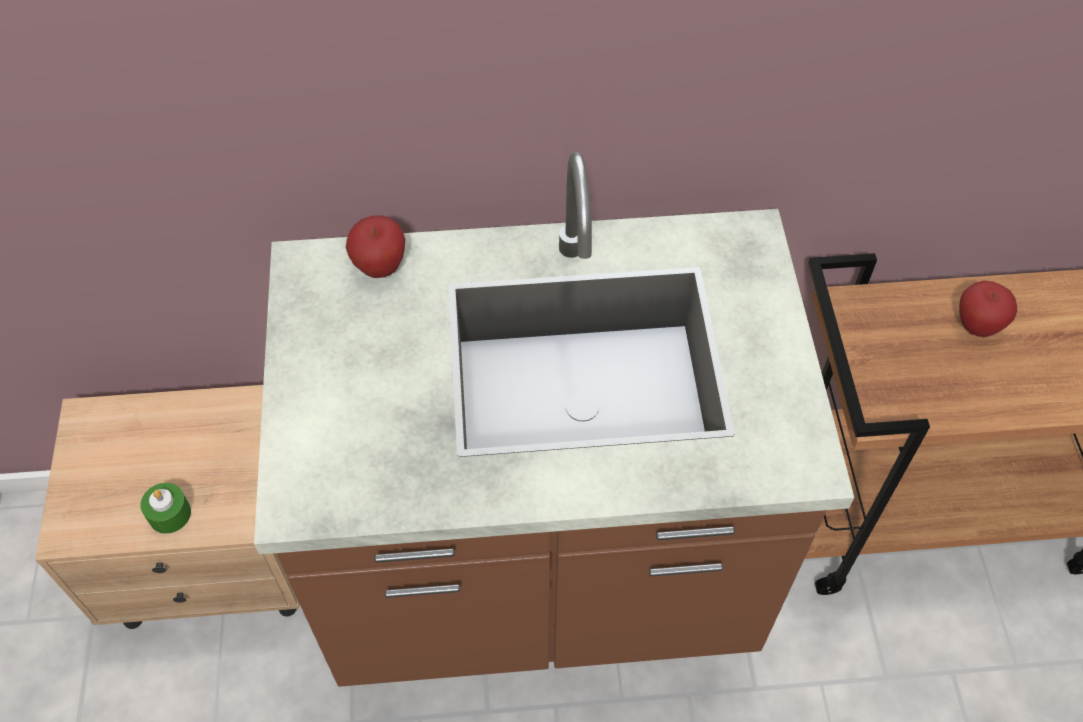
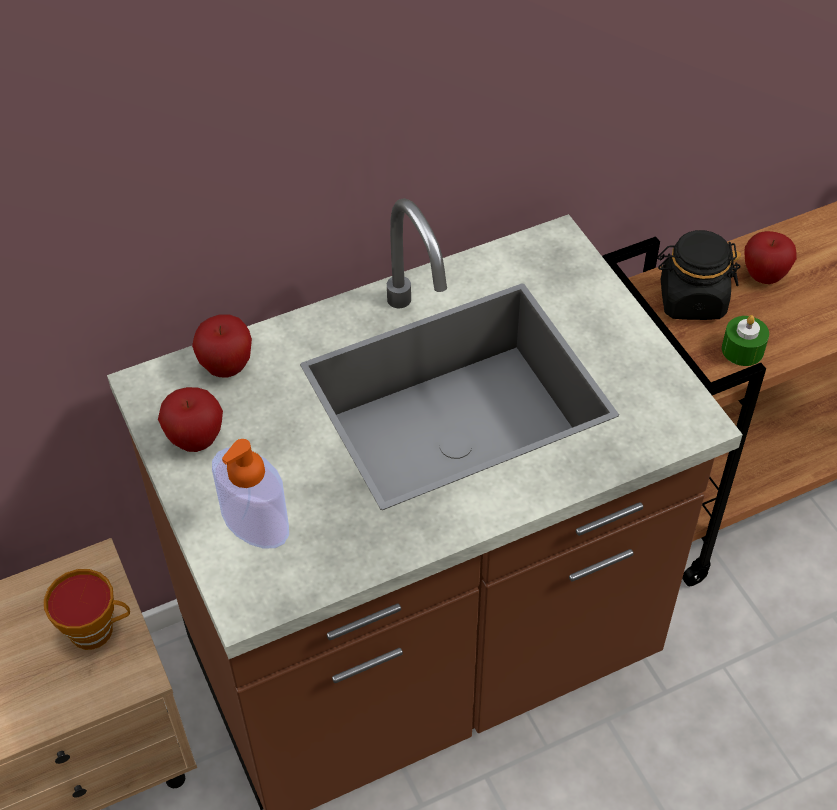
camera: 20 degrees left, 5 degrees down
green candle [140,483,191,534] -> green candle moved to [722,315,769,366]
none -> cup [44,569,130,650]
none -> apple [158,387,223,452]
none -> soap dispenser [212,439,289,549]
none -> black jar [657,230,741,320]

